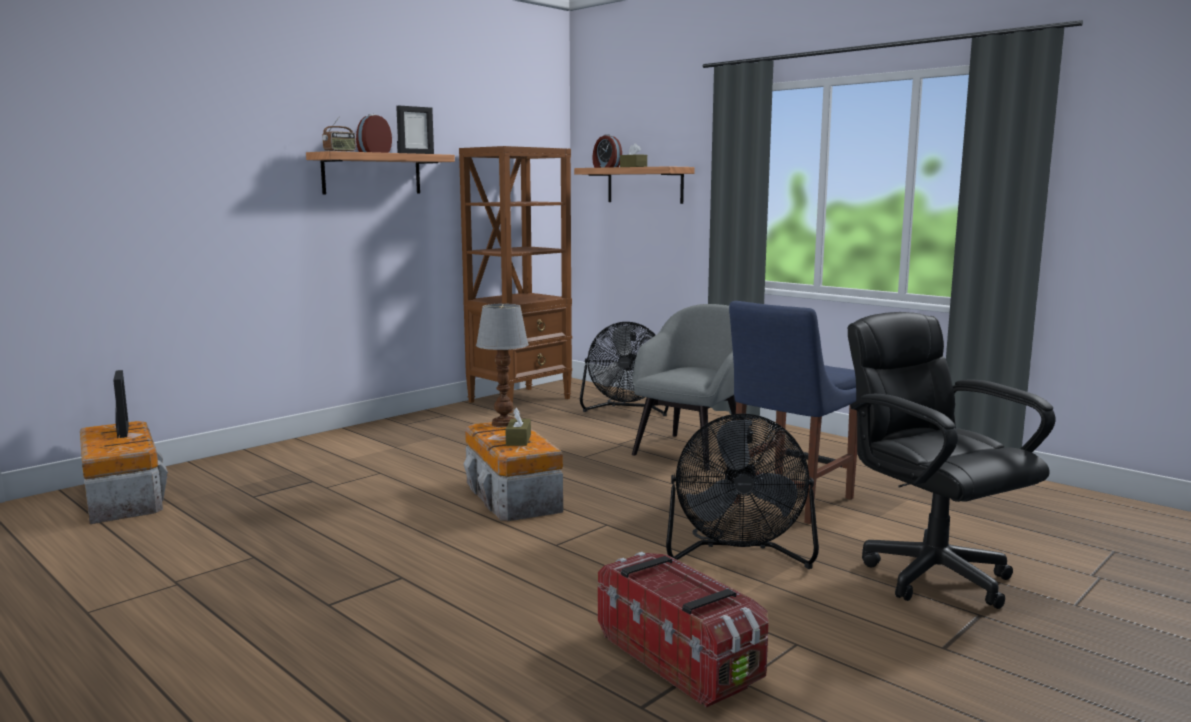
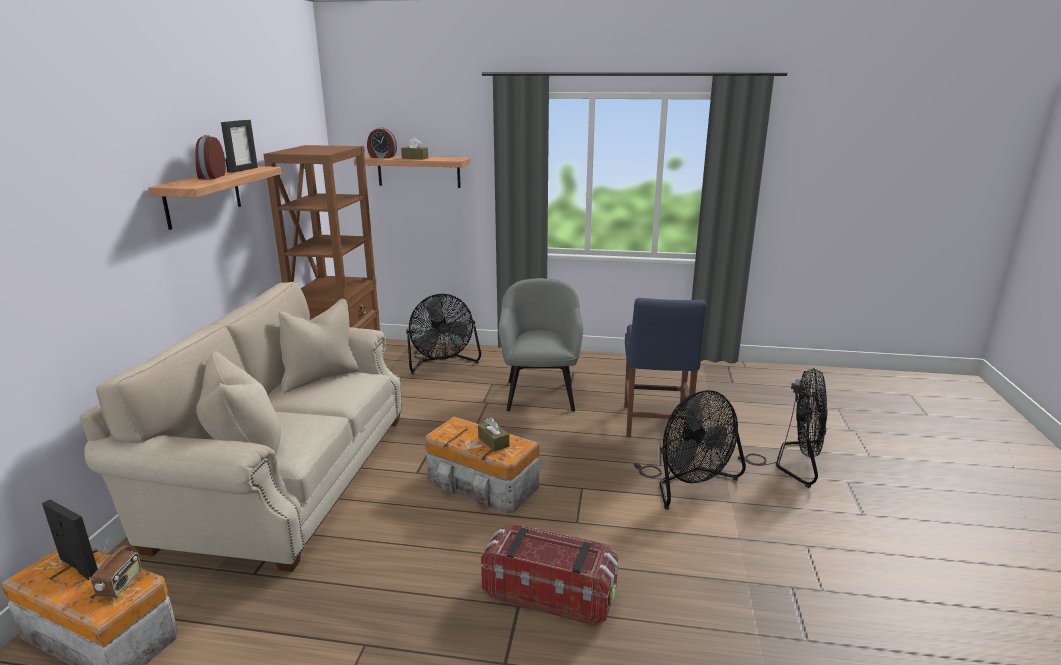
camera: 35 degrees left, 10 degrees up
radio [323,116,356,152] -> radio moved to [91,539,142,598]
table lamp [476,304,529,427] -> none
storage box [598,552,769,708] -> storage box moved to [481,524,618,626]
black office chair [847,312,1056,609] -> black fan [736,368,827,488]
none -> beige sofa [80,282,402,572]

